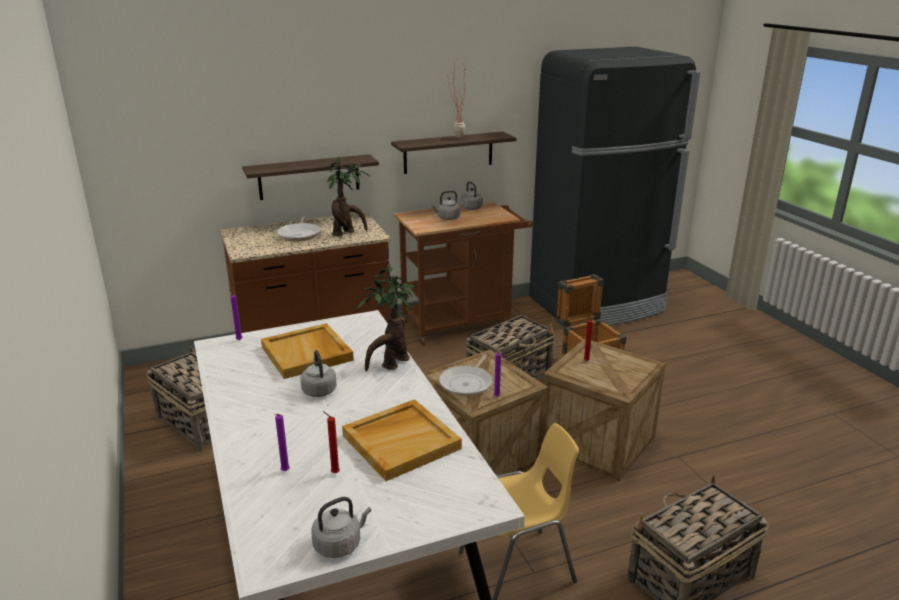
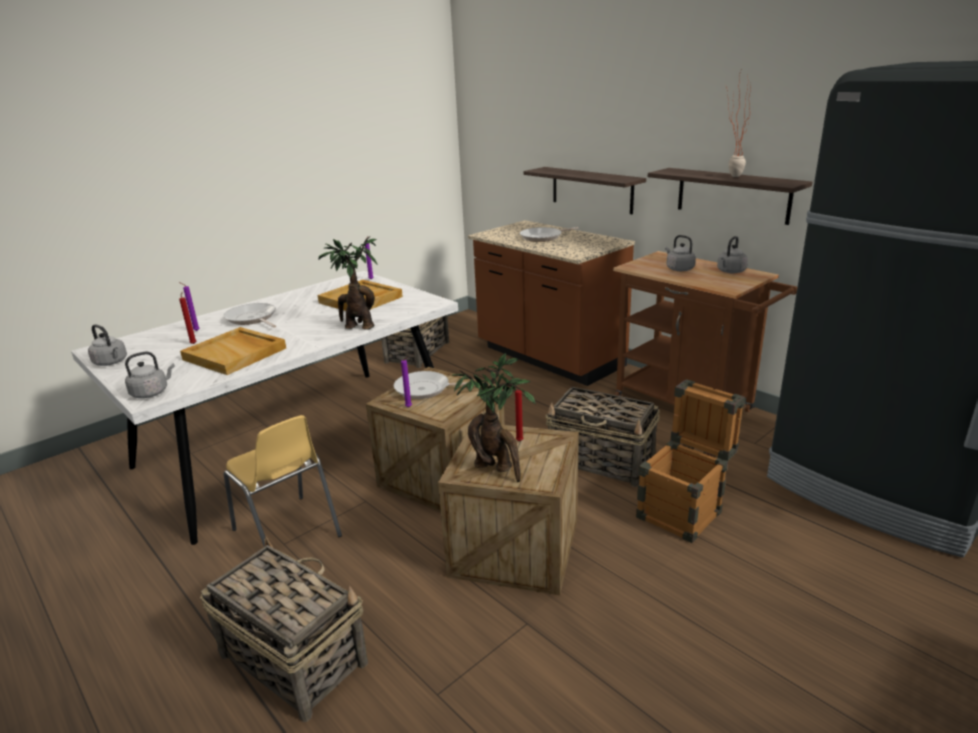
camera: 70 degrees right, 0 degrees up
grey kettle [300,350,337,397] -> grey kettle moved to [125,351,175,398]
potted plant [324,156,369,236] -> potted plant moved to [451,353,536,482]
none -> frying pan [223,303,276,328]

